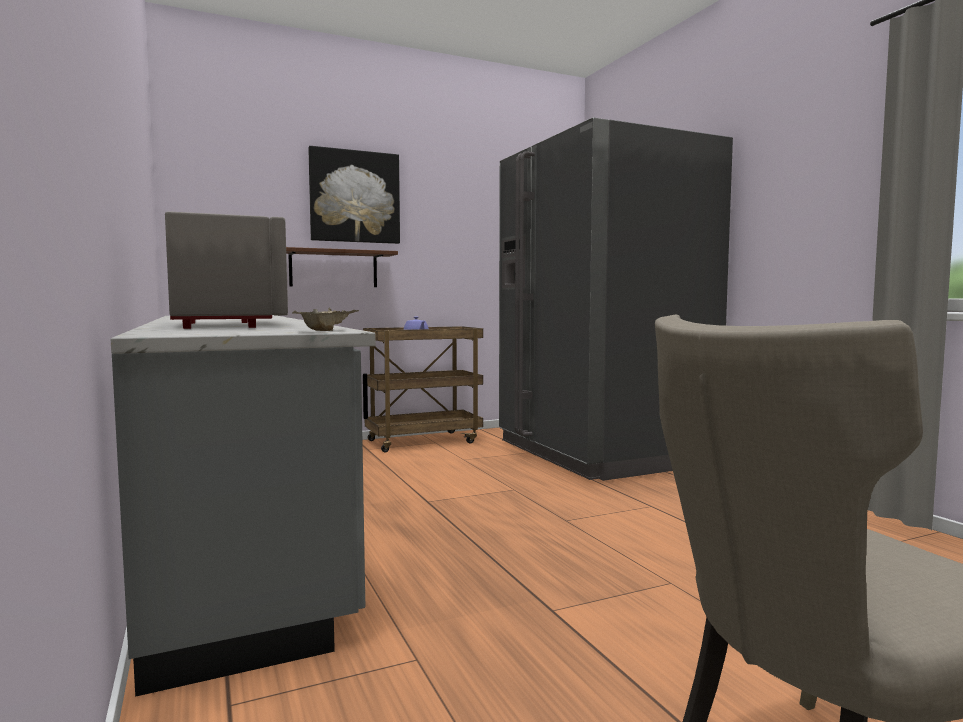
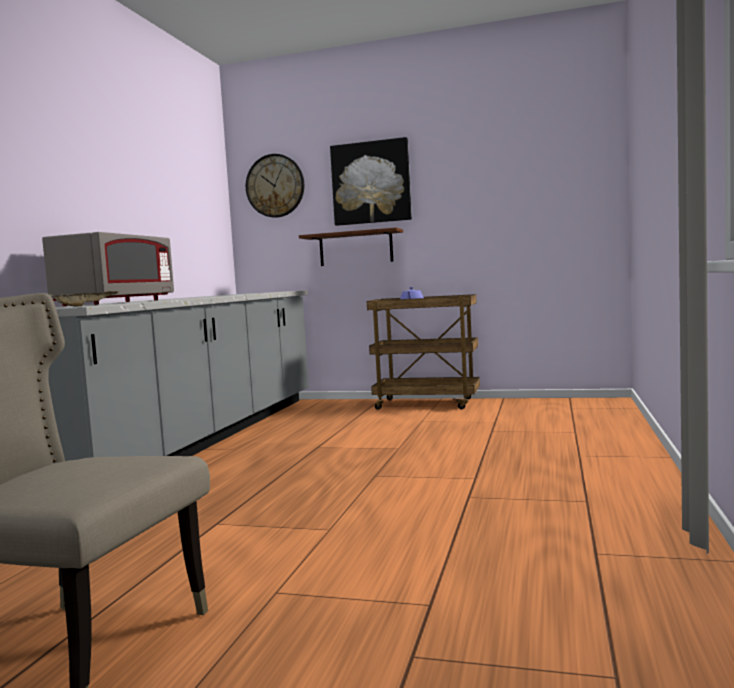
camera: 40 degrees right, 0 degrees up
grey fridge [499,117,733,481] -> none
none -> wall clock [246,154,304,218]

